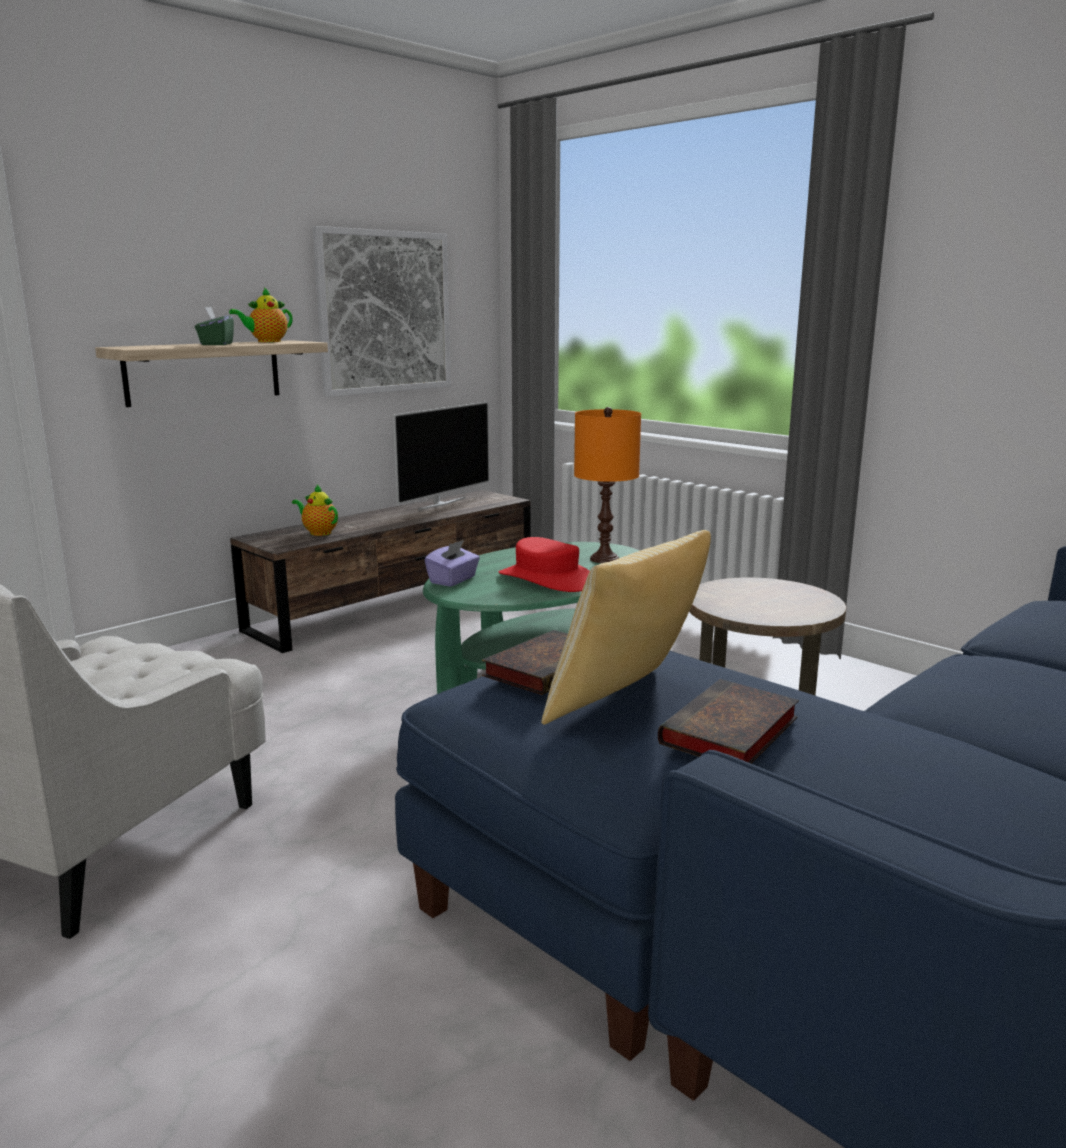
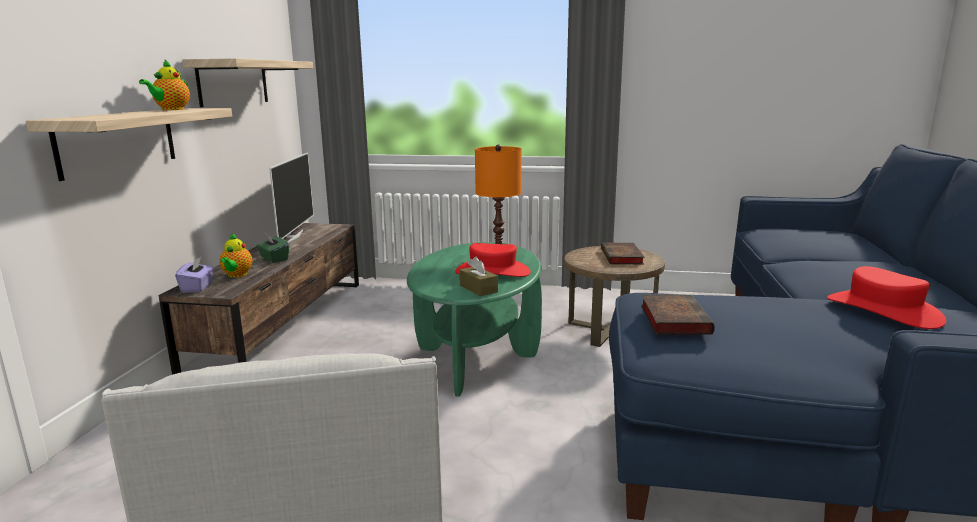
camera: 35 degrees left, 0 degrees up
green tissue box [195,307,234,345] -> green tissue box moved to [257,234,289,263]
teapot [292,484,338,536] -> teapot turned 90 degrees counterclockwise [219,233,253,278]
picture [313,226,451,397] -> shelf [183,58,313,107]
purple tissue box [425,540,480,587] -> purple tissue box moved to [175,257,214,293]
pillow [541,530,711,725] -> none
book [658,679,799,764] -> book moved to [601,243,644,264]
none -> brown tissue box [459,256,498,296]
none -> red hat [827,266,946,329]

